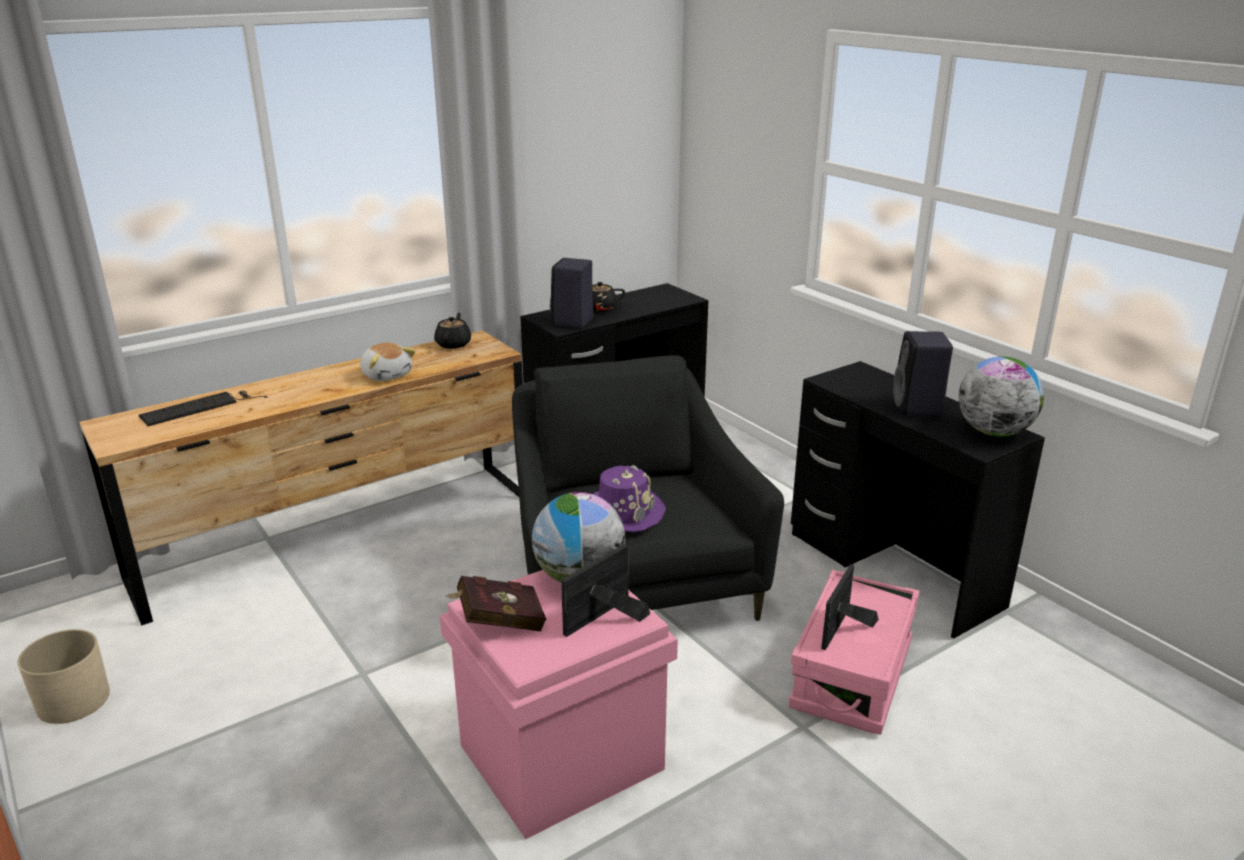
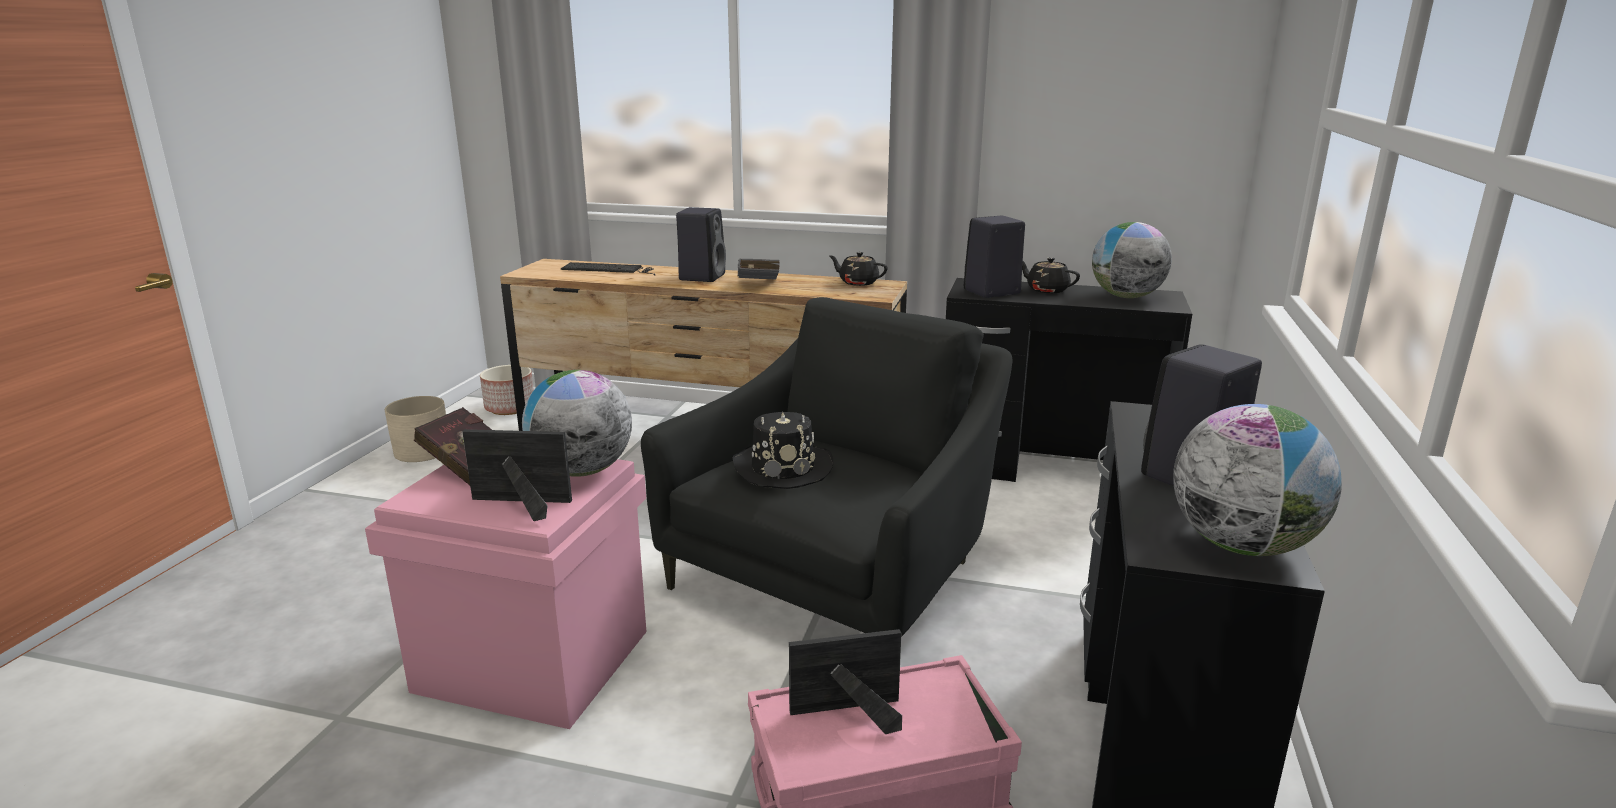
camera: 50 degrees right, 5 degrees down
plush toy [360,343,416,381] -> grey book [738,259,779,280]
black teapot [434,313,471,349] -> black teapot turned 120 degrees counterclockwise [829,252,888,286]
purple hat [593,465,666,532] -> black hat [733,412,833,489]
none -> planter [480,365,534,415]
none -> black speaker [676,207,726,282]
none -> globe [1092,222,1172,298]

